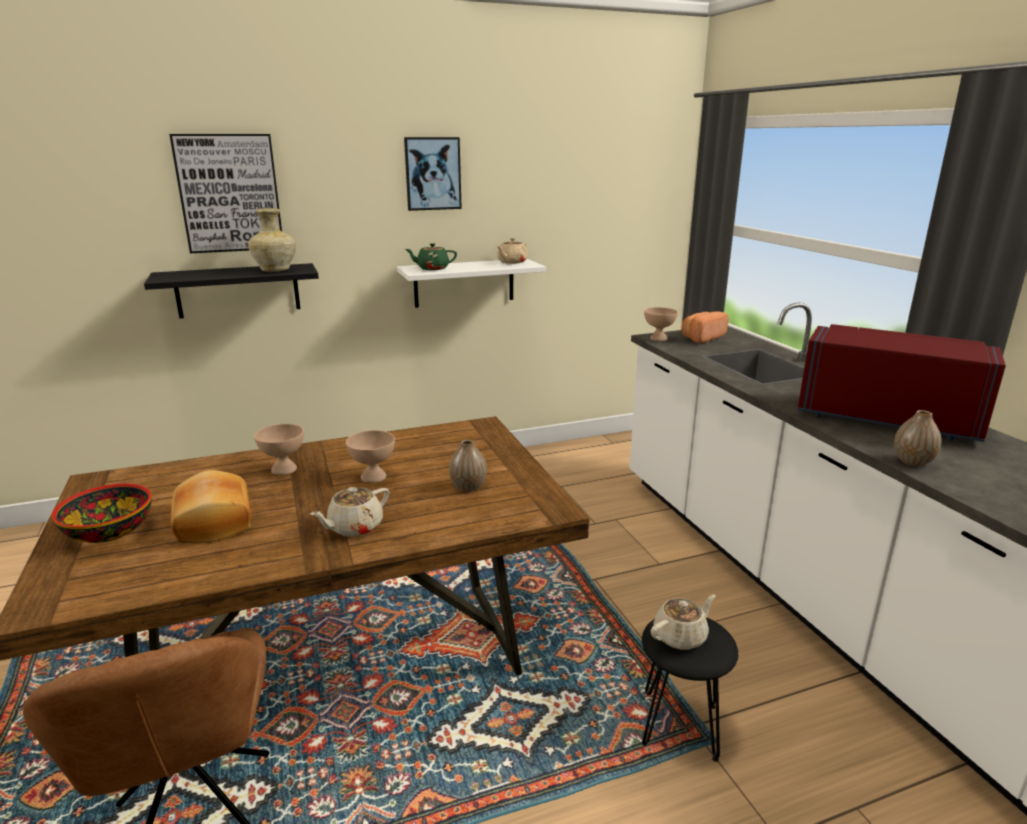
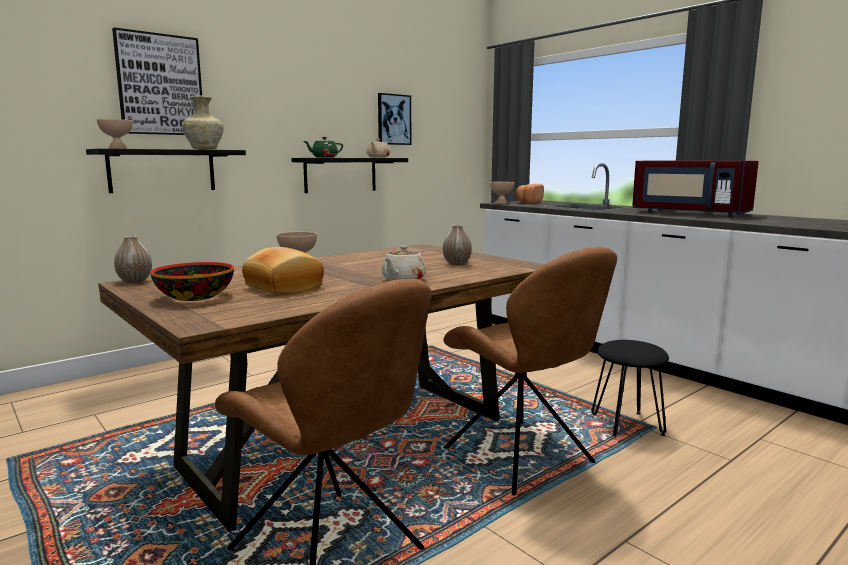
camera: 20 degrees left, 10 degrees down
beige bowl [346,430,395,483] -> beige bowl moved to [97,119,133,149]
white shelf [397,259,546,308] -> black shelf [291,158,408,193]
picture [404,137,462,211] -> picture moved to [378,93,411,145]
beige teapot [651,595,716,650] -> none
red microwave [797,324,1006,442] -> red microwave turned 150 degrees counterclockwise [632,161,759,217]
vase [894,410,941,466] -> vase moved to [114,236,152,283]
none -> brown chair [443,247,617,496]

